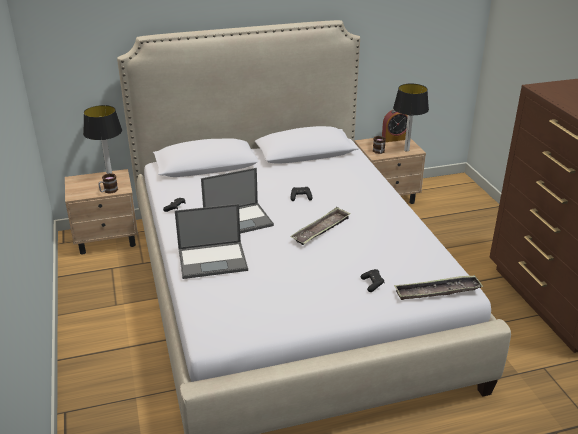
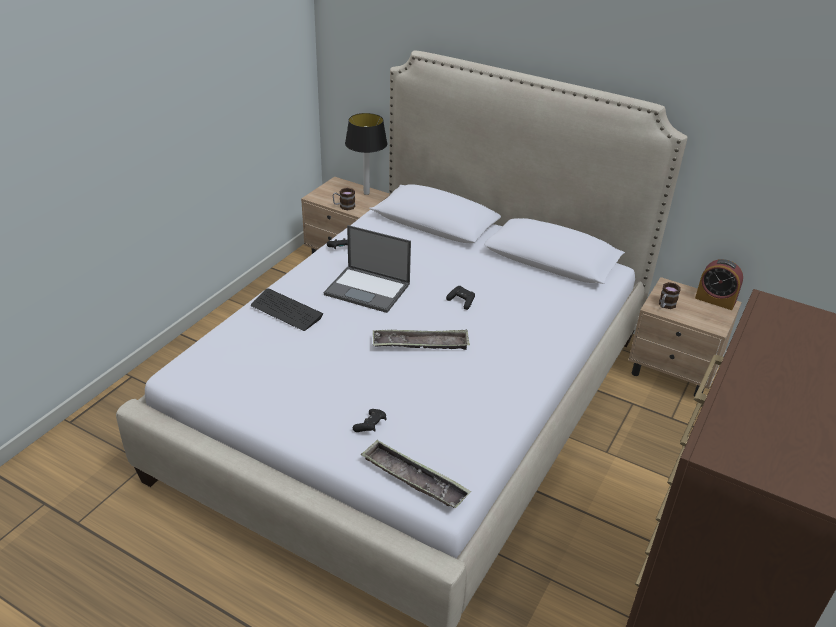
camera: 45 degrees right, 5 degrees up
laptop [175,204,248,279] -> keyboard [251,288,323,331]
table lamp [393,84,429,152] -> none

